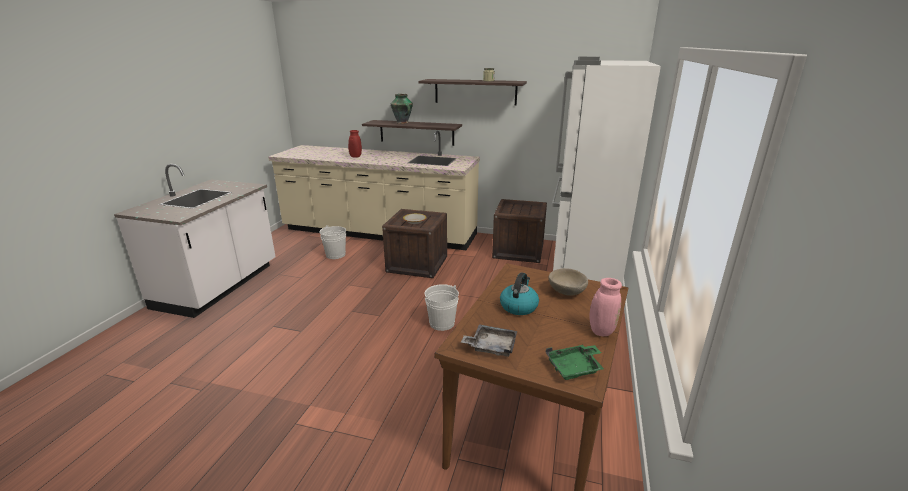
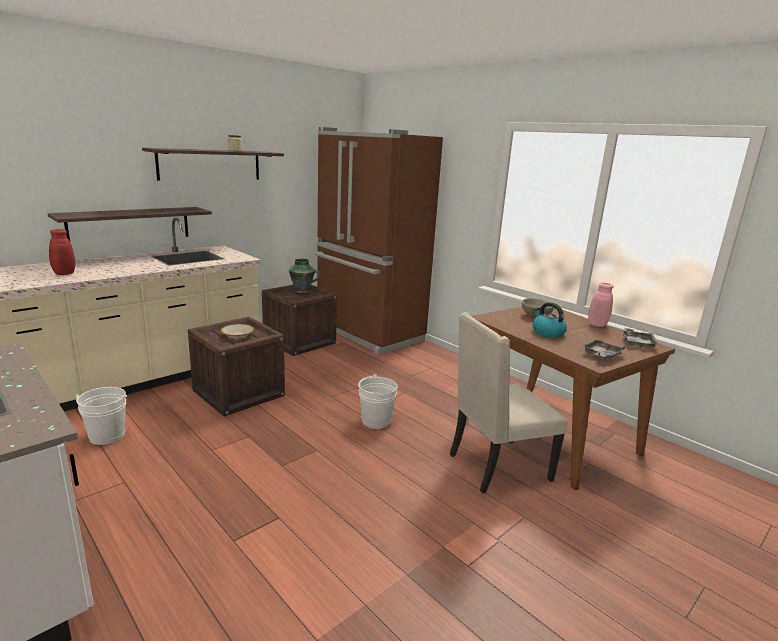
camera: 60 degrees left, 5 degrees down
vase [391,94,413,124] -> vase moved to [289,259,320,293]
green tray [546,345,604,380] -> grey tray [622,328,658,348]
white fridge [551,57,661,284] -> brown fridge [315,127,443,355]
none -> beige chair [450,312,567,494]

